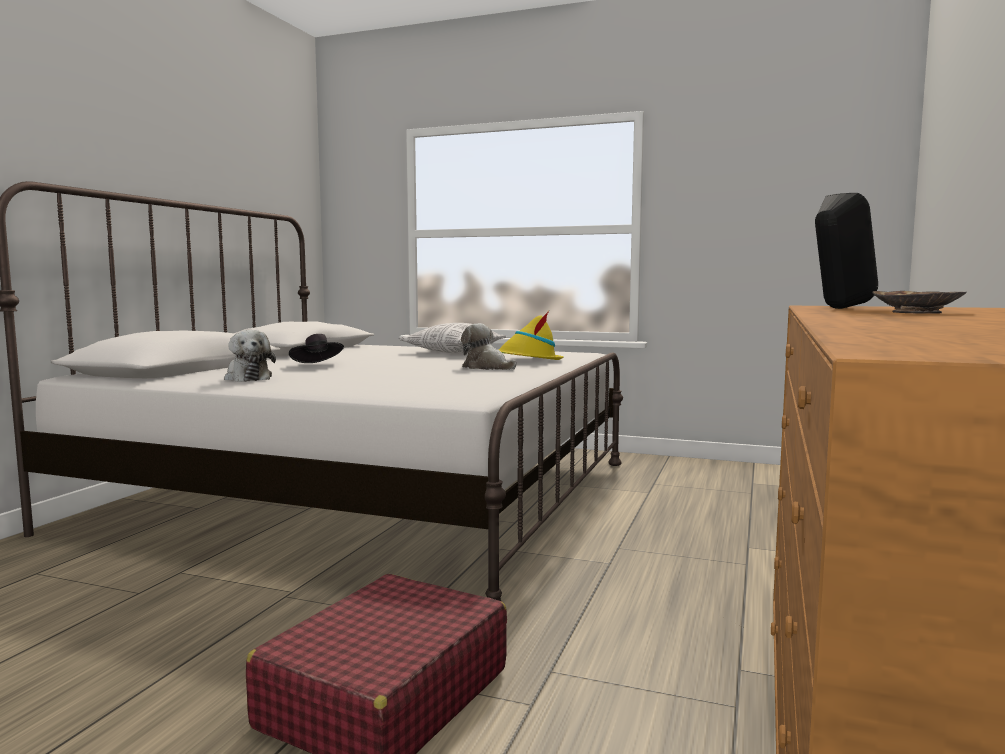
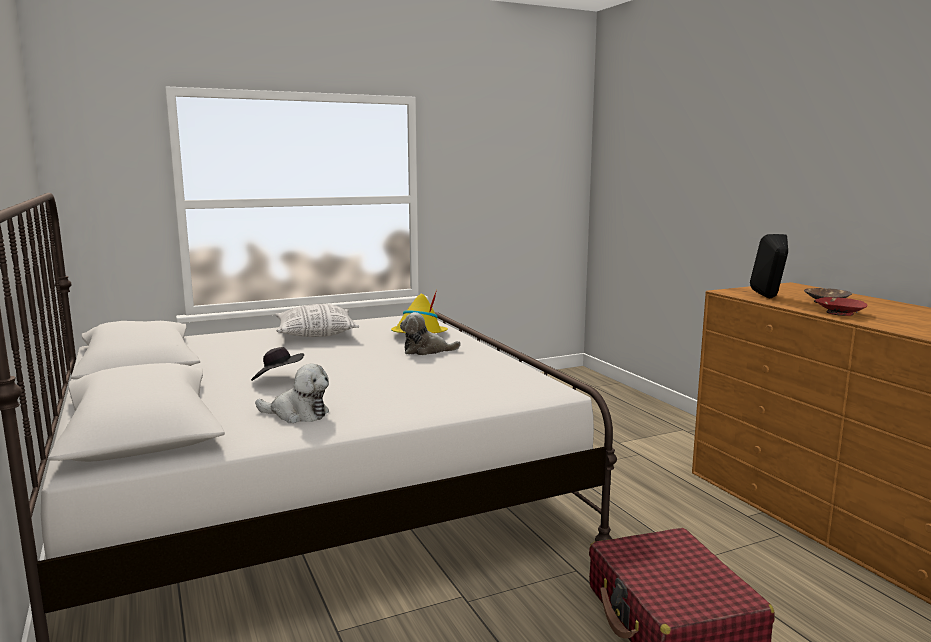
camera: 45 degrees left, 5 degrees up
none -> red bowl [816,297,868,316]

